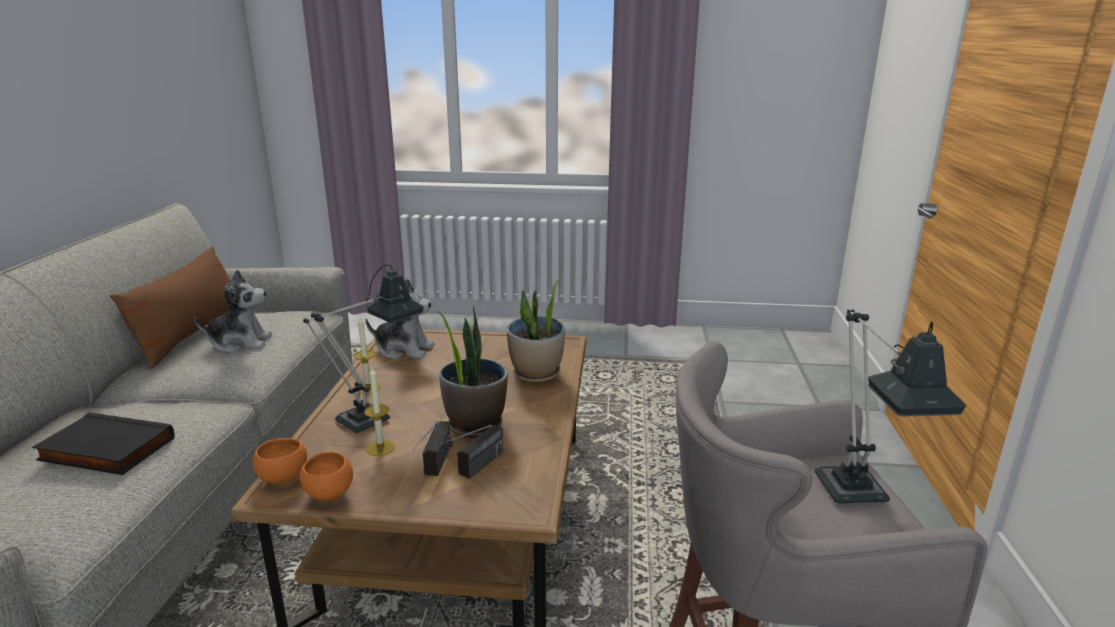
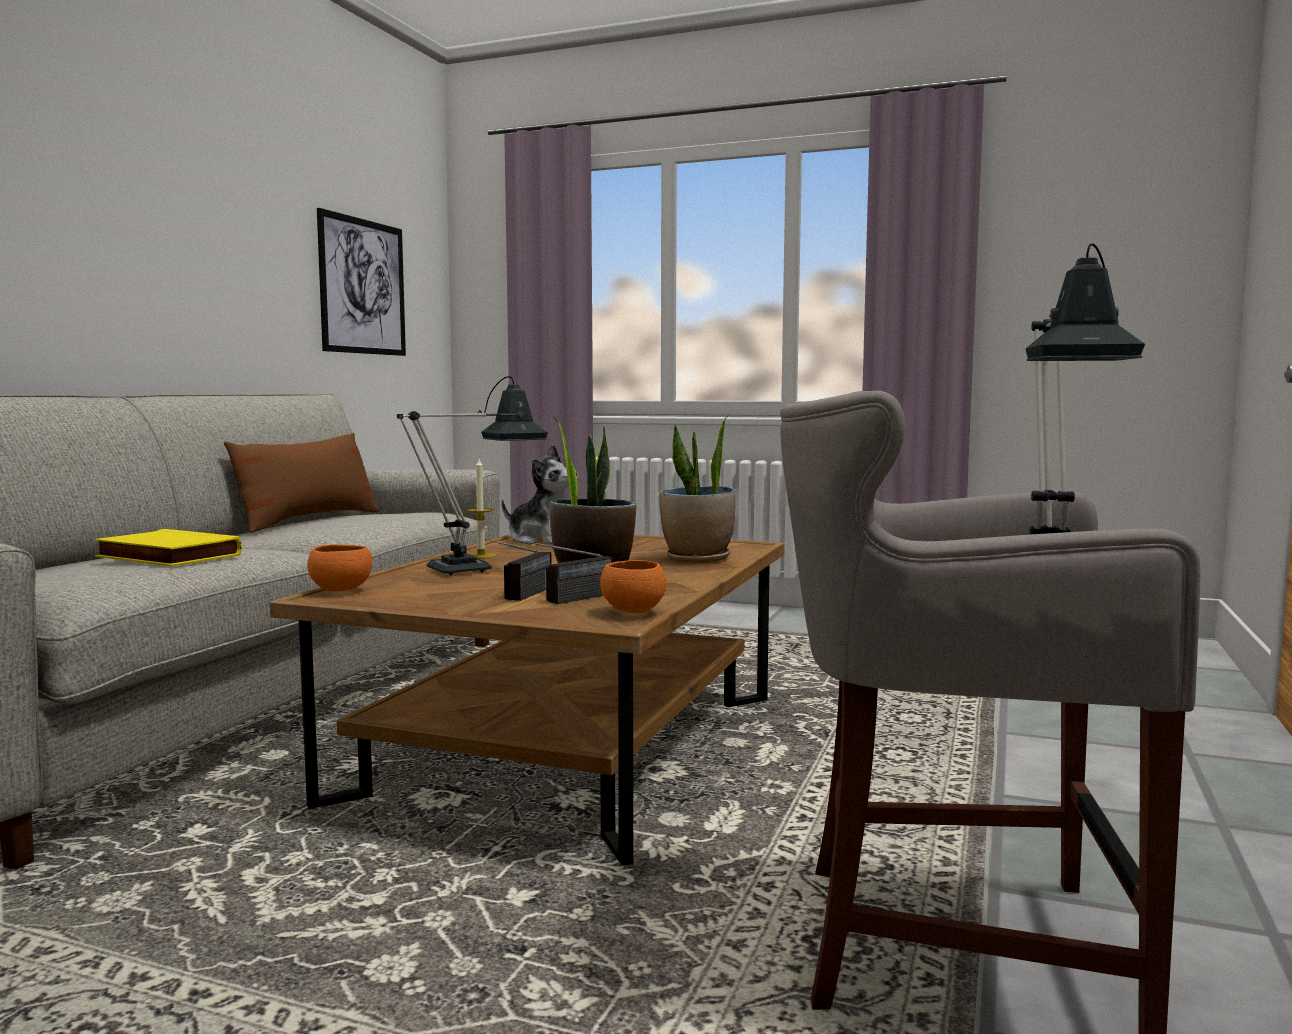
camera: 15 degrees right, 15 degrees down
black book [32,412,174,475] -> yellow book [94,529,242,566]
plush toy [194,270,272,353] -> none
orange bowl [300,452,353,501] -> orange bowl moved to [600,560,666,613]
candle [364,368,395,456] -> none
none -> picture [317,208,406,356]

